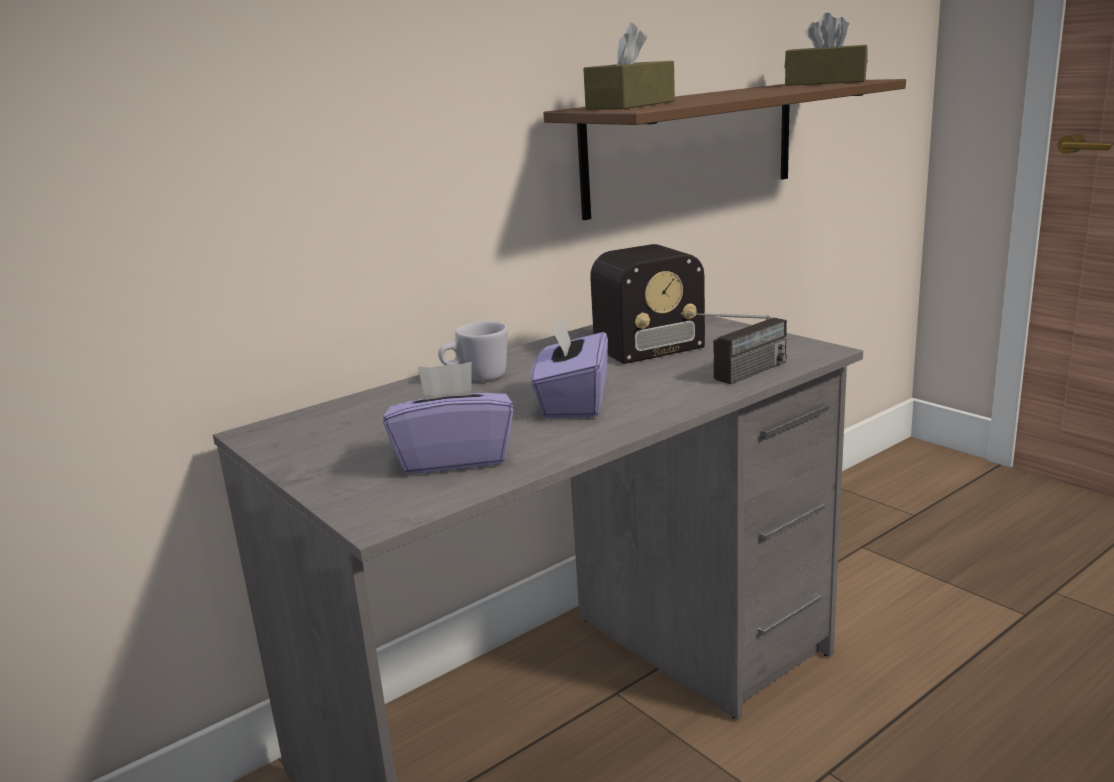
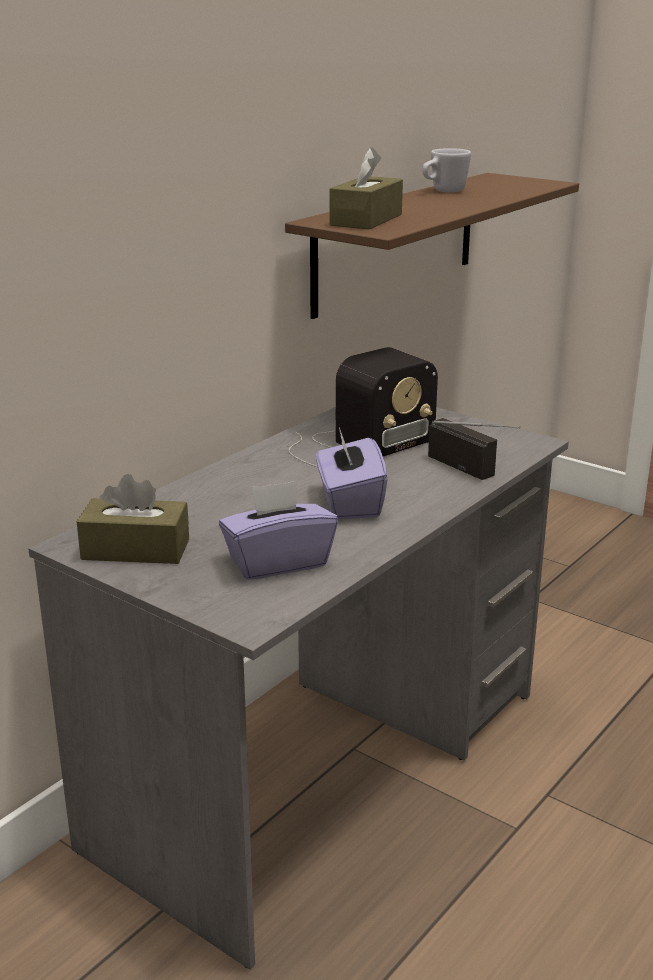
camera: 15 degrees left, 5 degrees up
white mug [438,322,508,381] -> white mug moved to [422,148,471,192]
radio [681,312,787,384] -> radio turned 75 degrees counterclockwise [428,418,521,480]
brown tissue box [785,13,868,86] -> brown tissue box moved to [76,474,189,564]

